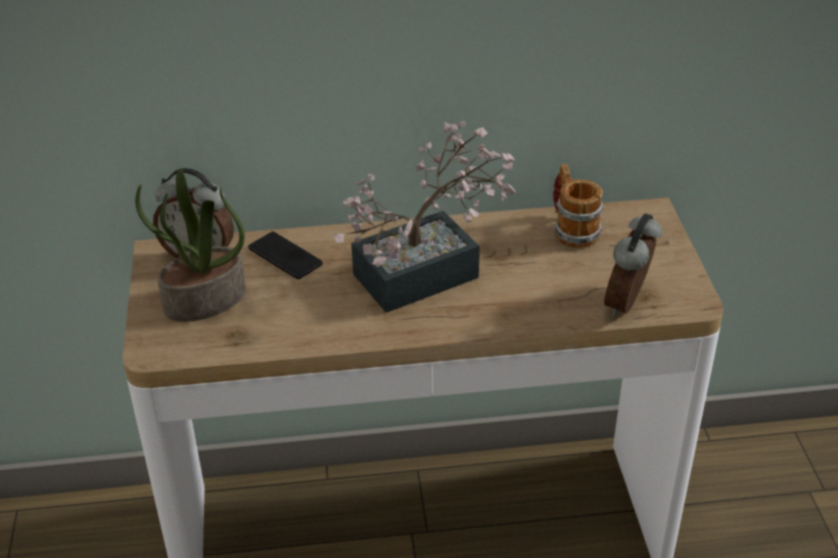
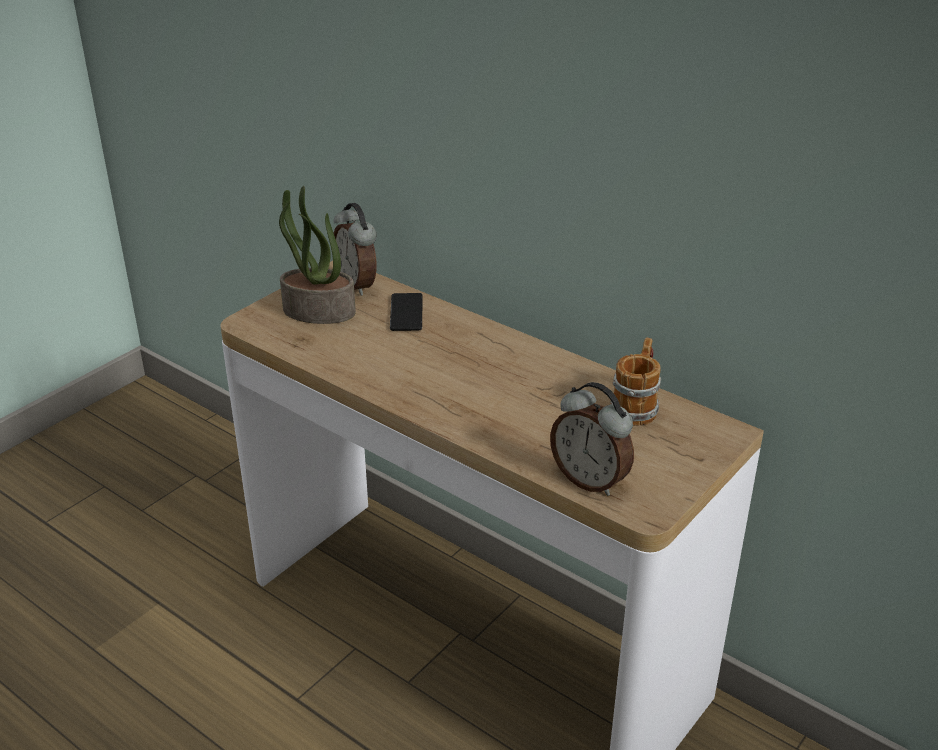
camera: 45 degrees right, 5 degrees down
potted plant [333,120,517,313] -> none
alarm clock [604,213,662,317] -> alarm clock turned 120 degrees counterclockwise [550,382,634,496]

